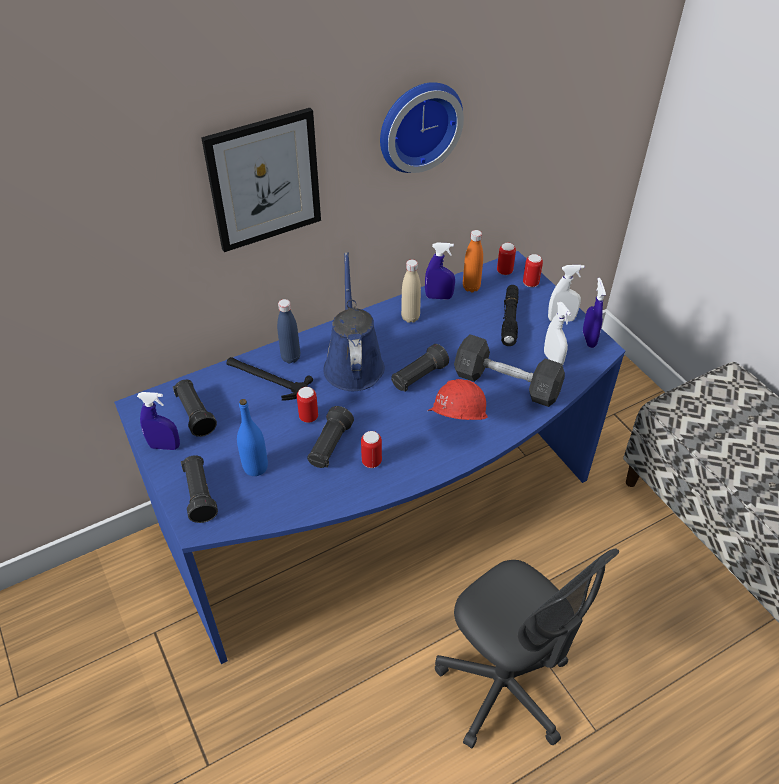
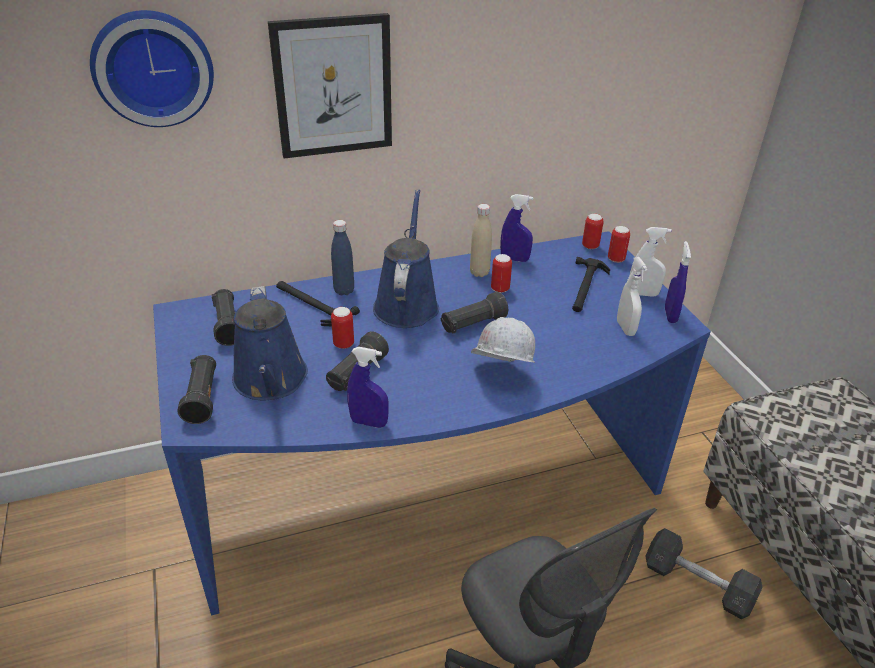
camera: 10 degrees right, 10 degrees down
blue spray bottle [137,392,180,450] -> blue spray bottle moved to [347,347,389,428]
blue bottle [237,399,268,476] -> blue watering can [232,286,308,400]
can [361,431,382,468] -> can moved to [491,254,512,293]
wall clock [380,82,464,173] -> wall clock moved to [90,10,214,127]
red hard hat [428,379,488,420] -> white hard hat [471,317,535,363]
grey dumbbell [454,334,565,407] -> grey dumbbell moved to [645,528,763,619]
orange bottle [463,230,483,292] -> none
black flashlight [501,285,519,346] -> hammer [572,257,610,312]

